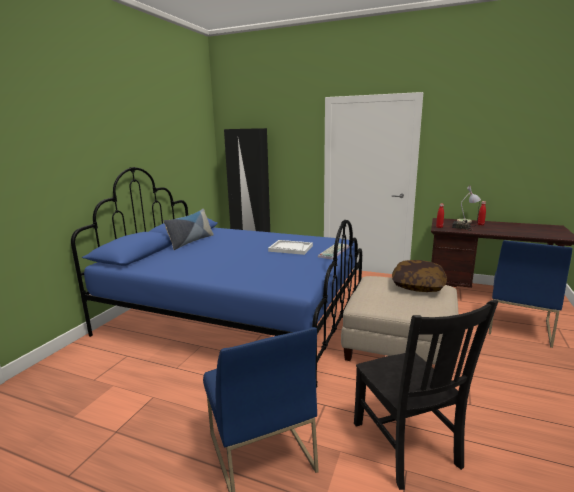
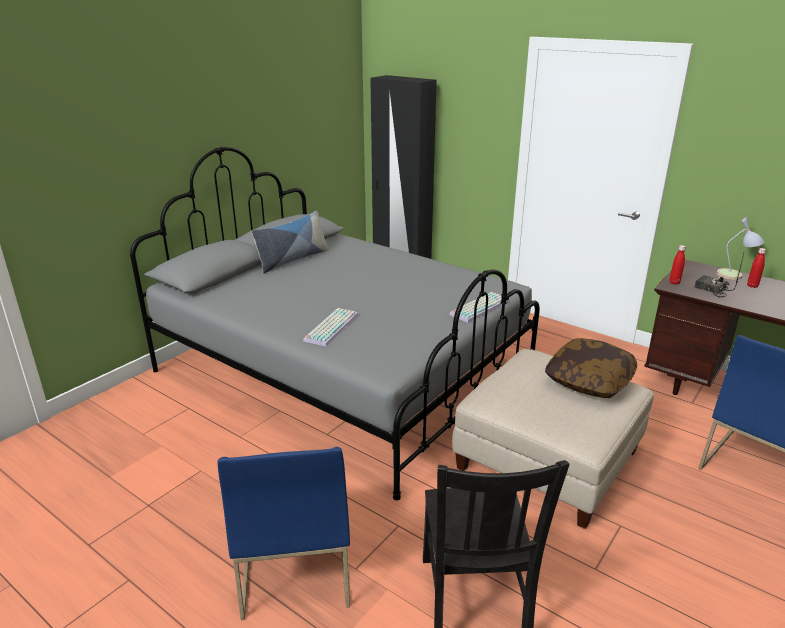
camera: 15 degrees right, 10 degrees up
blue bed [71,167,362,388] -> grey bed [130,147,540,500]
white tray [268,240,313,255] -> none
none -> keyboard [303,308,358,346]

